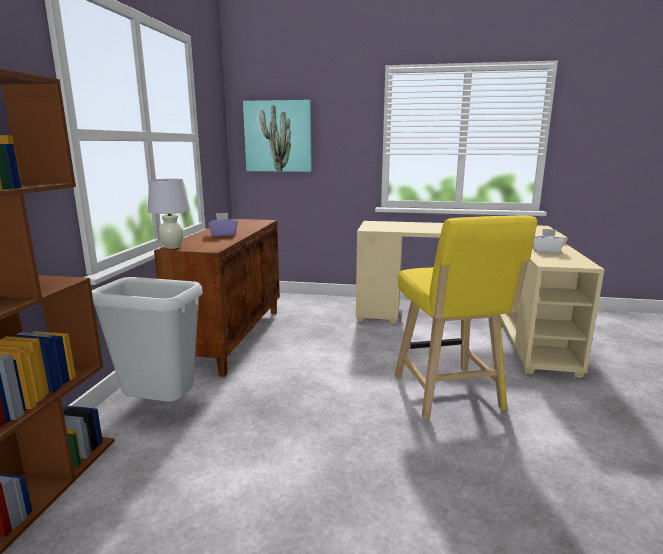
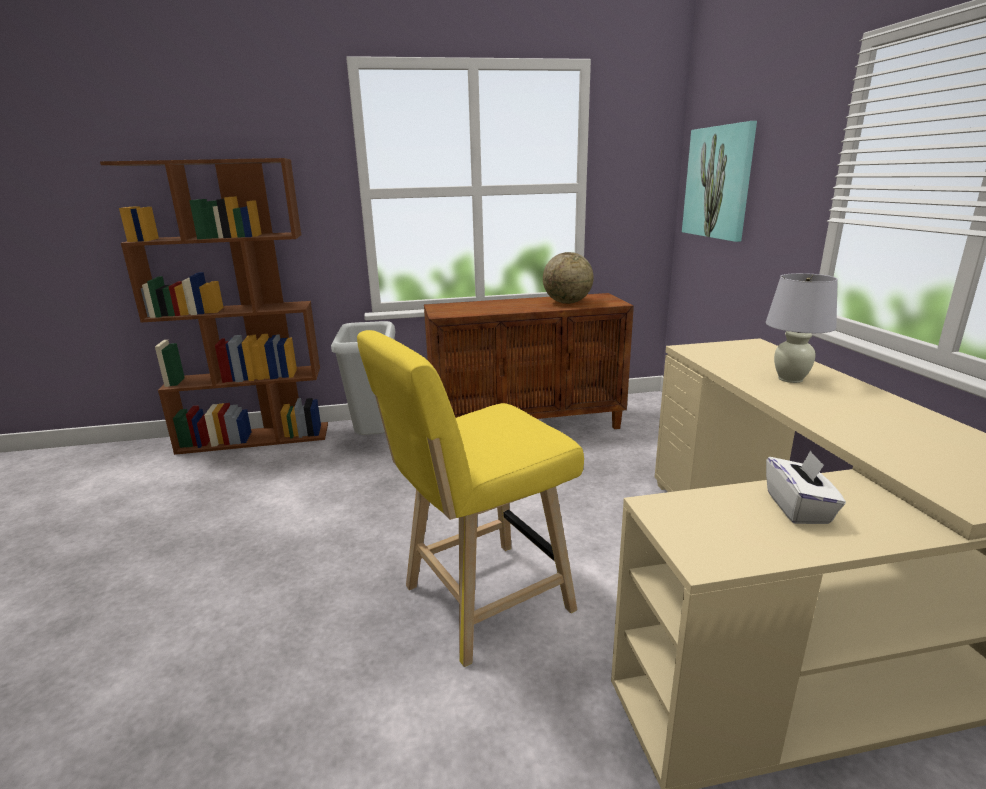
camera: 70 degrees right, 5 degrees up
white table lamp [148,179,190,249] -> white table lamp moved to [766,273,838,383]
purple tissue box [208,213,238,237] -> none
none -> globe [543,252,594,304]

